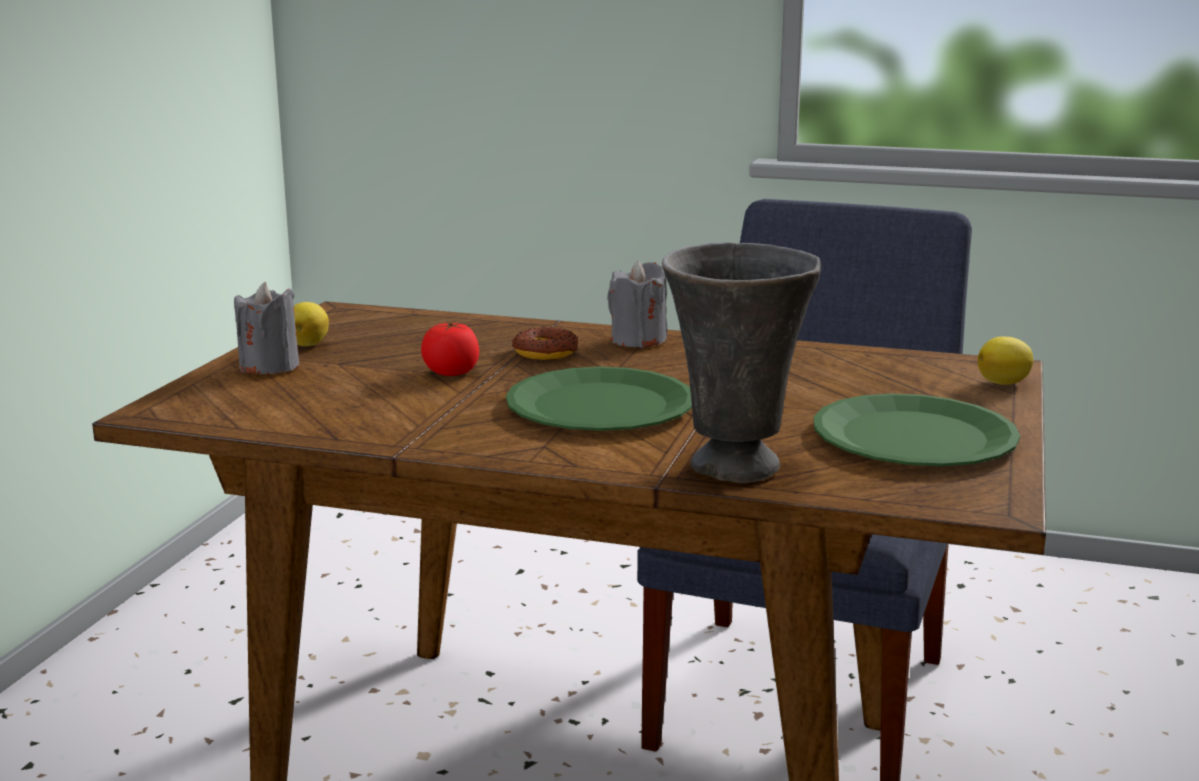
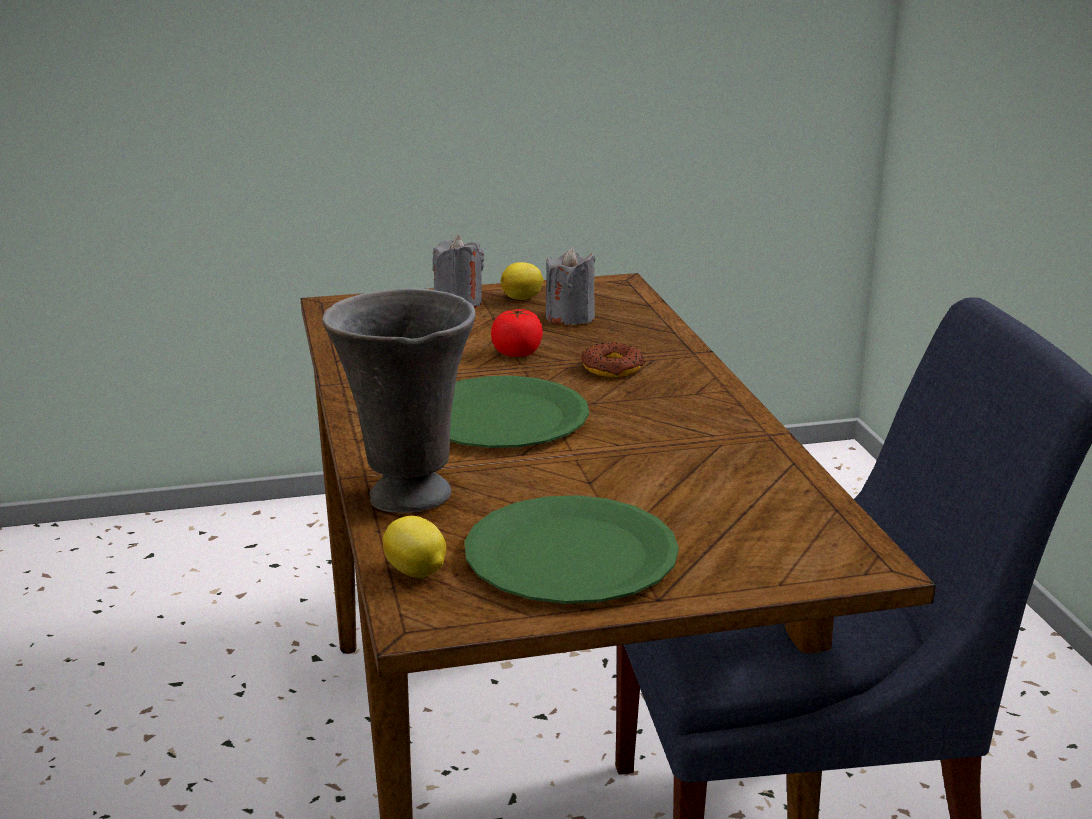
camera: 60 degrees right, 5 degrees up
grey candle [607,260,667,348] -> grey candle moved to [546,247,596,325]
lemon [978,336,1034,385] -> lemon moved to [383,516,446,578]

